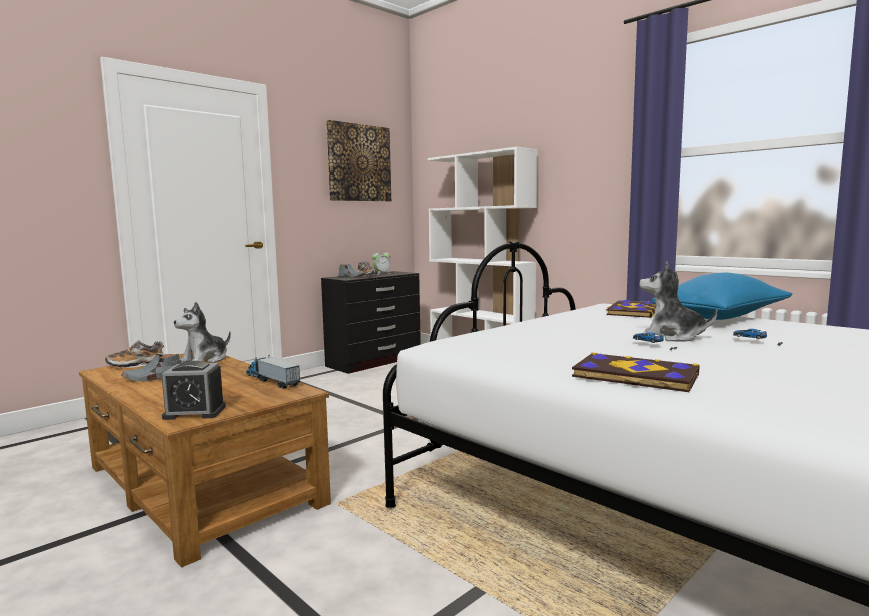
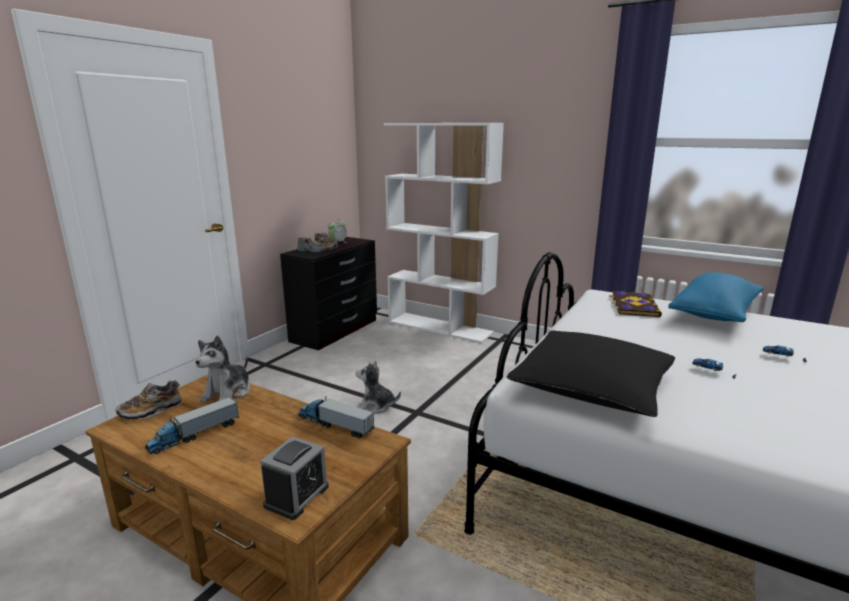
camera: 15 degrees left, 10 degrees up
grey shoe [121,354,182,381] -> toy truck [145,397,239,454]
alarm clock [162,361,226,420] -> alarm clock turned 45 degrees counterclockwise [260,436,329,520]
picture [326,120,391,201] -> none
book [572,352,699,392] -> none
plush toy [639,261,718,342] -> plush toy moved to [356,361,401,413]
none -> black pillow [507,330,675,417]

